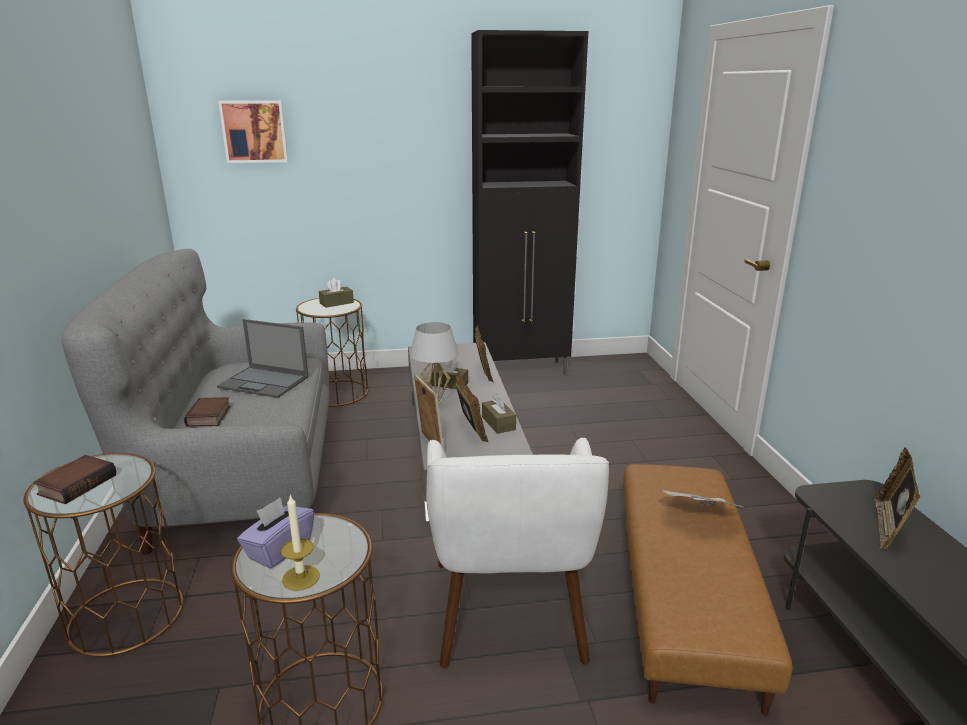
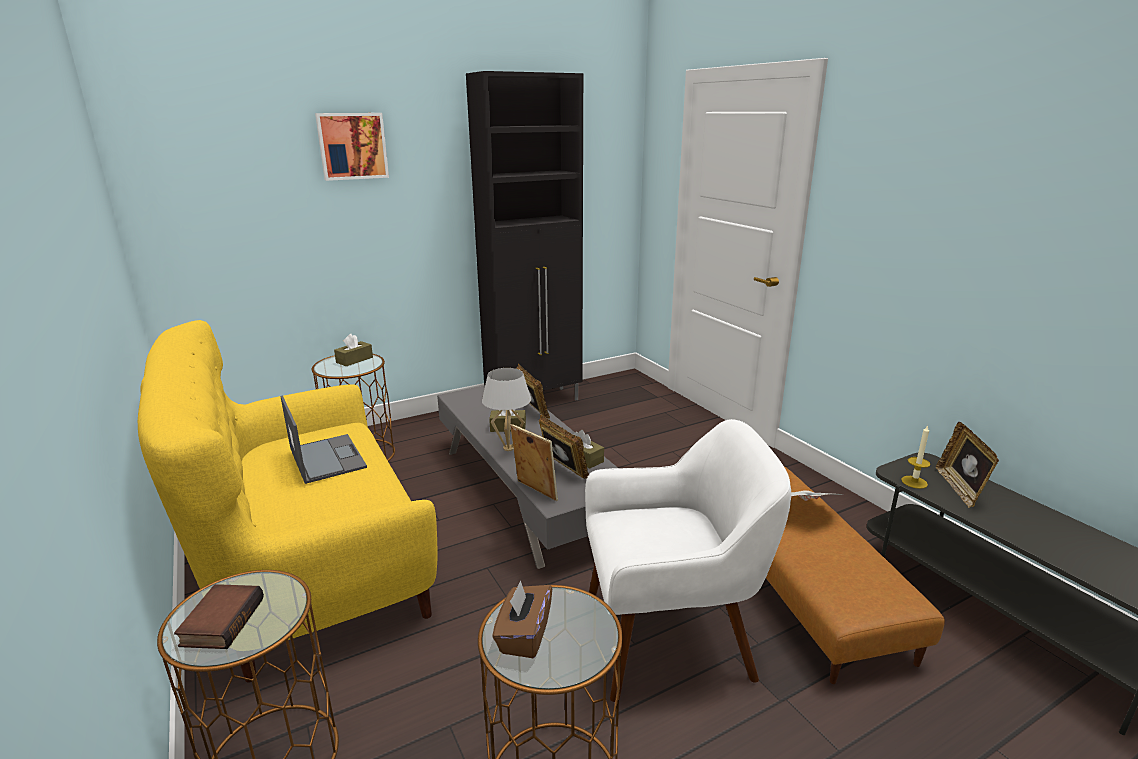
camera: 20 degrees left, 0 degrees up
grey sofa [61,249,329,555] -> yellow sofa [138,320,437,683]
book [184,397,231,427] -> none
laptop [217,319,309,398] -> laptop turned 120 degrees counterclockwise [280,396,367,484]
picture [218,100,288,163] -> picture moved to [315,113,389,181]
purple tissue box [237,497,314,569] -> brown tissue box [492,580,552,658]
candle [281,495,320,591] -> candle moved to [901,425,931,489]
white armchair [426,438,609,668] -> white armchair turned 75 degrees counterclockwise [585,419,791,702]

